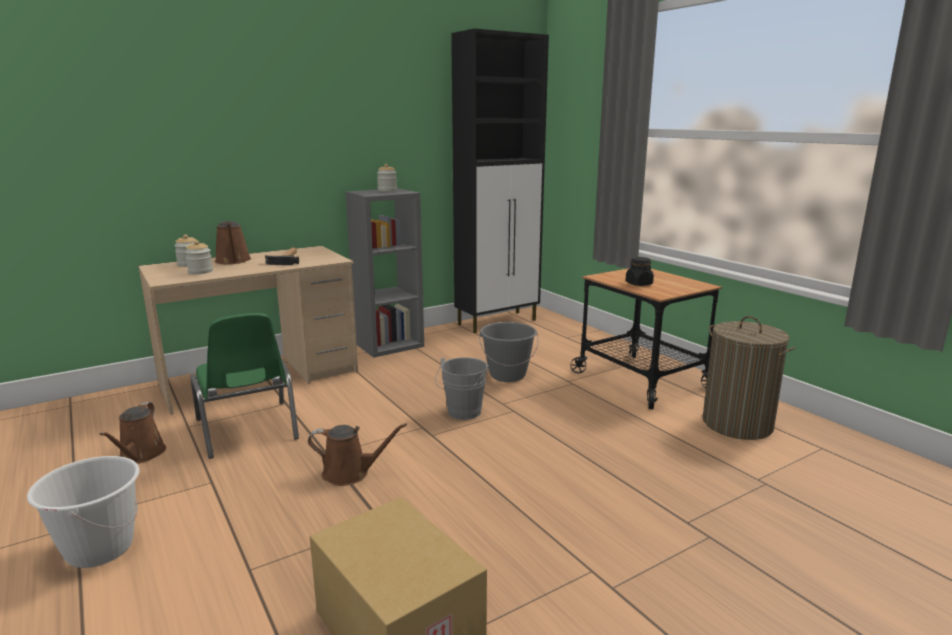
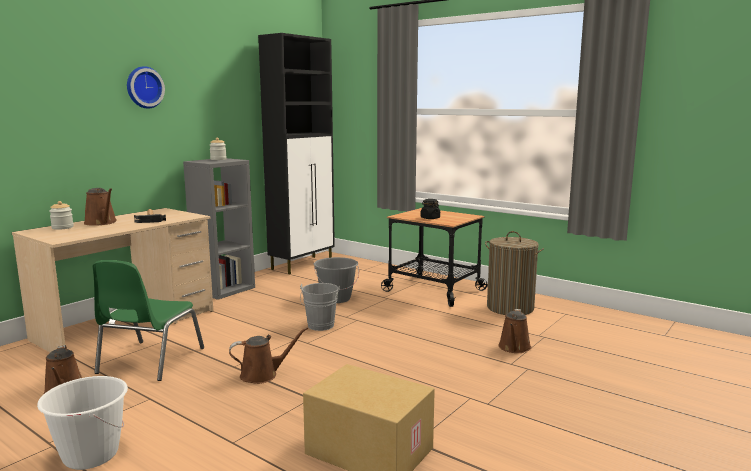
camera: 20 degrees left, 5 degrees down
jar [185,240,213,274] -> none
green chair [190,313,299,459] -> green chair turned 60 degrees clockwise [93,260,204,381]
none -> wall clock [127,66,165,109]
none -> brown watering can [498,309,531,353]

